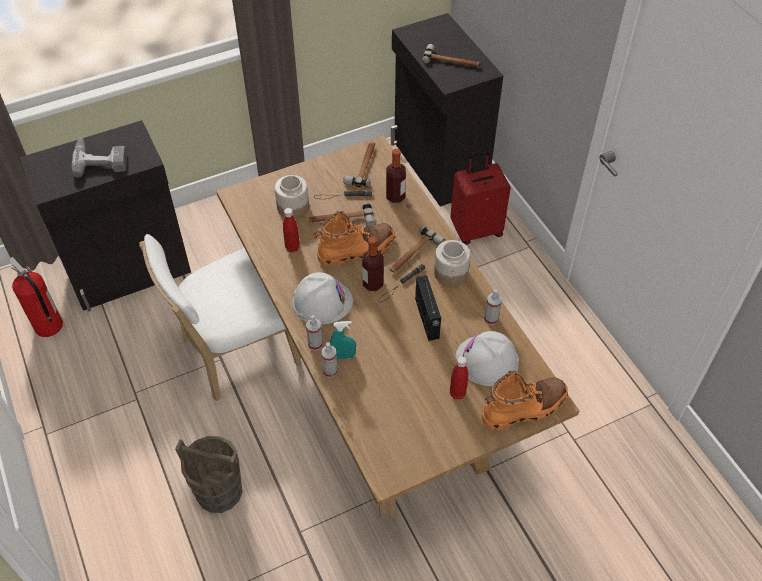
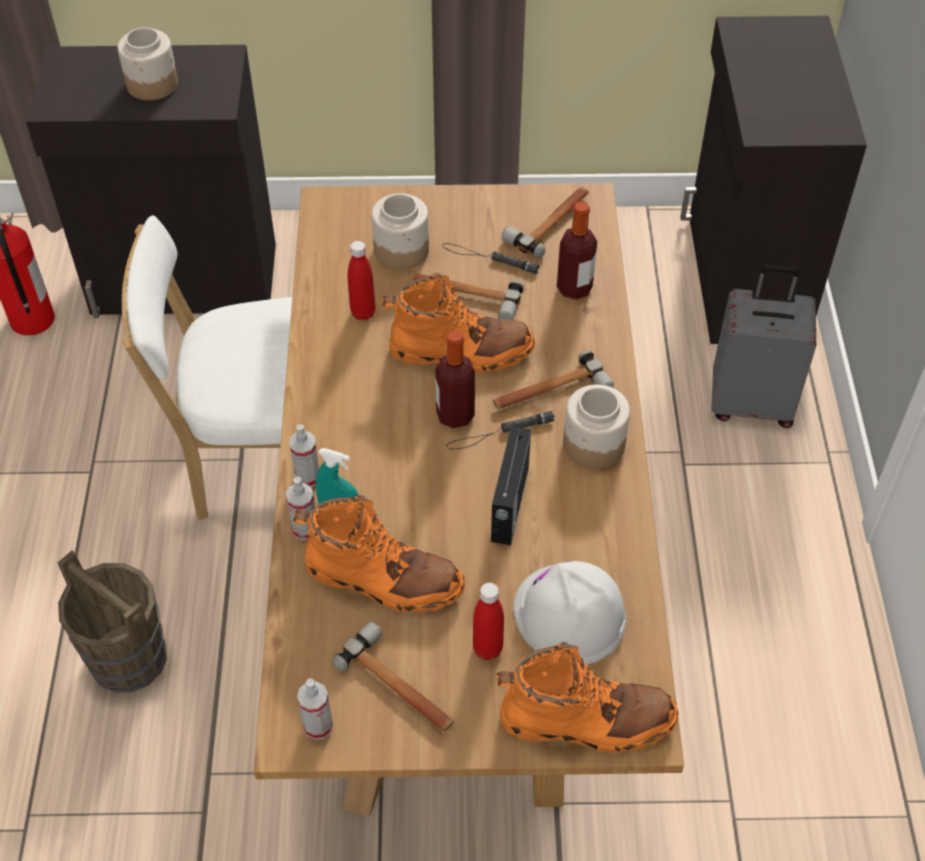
camera: 25 degrees right, 0 degrees up
power drill [72,137,127,178] -> jar [118,27,178,100]
white hard hat [292,272,353,324] -> none
hammer [422,44,480,66] -> hammer moved to [332,621,454,731]
red suitcase [450,150,511,245] -> grey suitcase [711,265,816,428]
spray bottle [484,289,502,325] -> spray bottle moved to [297,678,333,740]
none -> orange boot [293,495,465,613]

